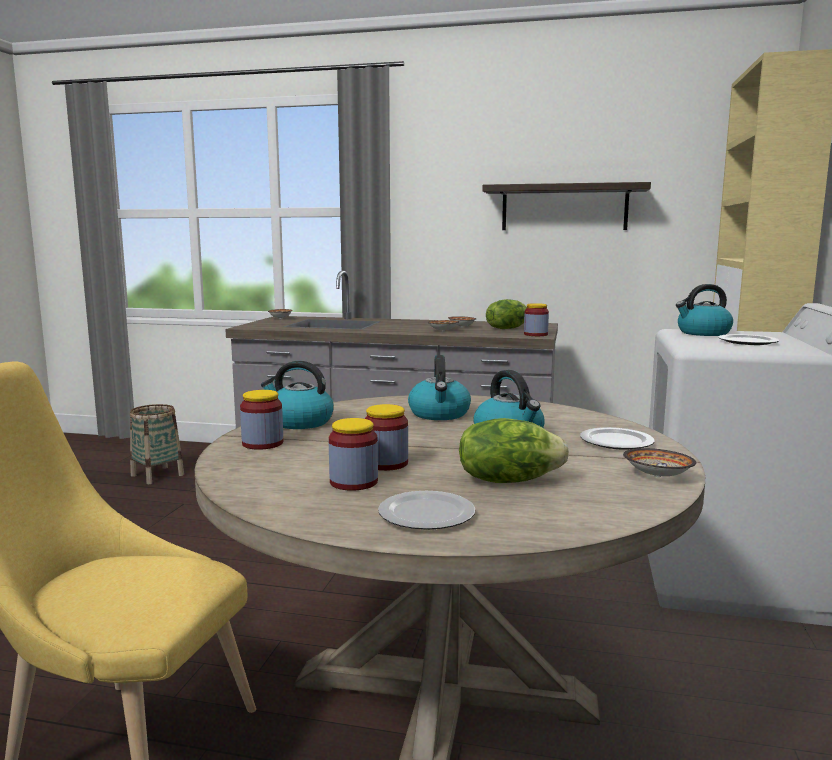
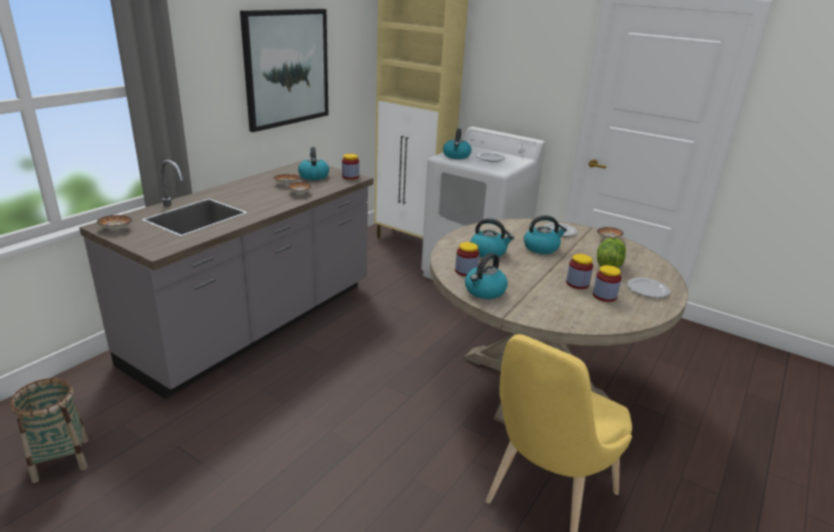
camera: 70 degrees left, 15 degrees up
jar [240,390,283,450] -> jar moved to [455,242,479,276]
shelf [482,182,651,230] -> picture [240,9,328,132]
lettuce [486,299,527,329] -> kettle [298,147,329,180]

